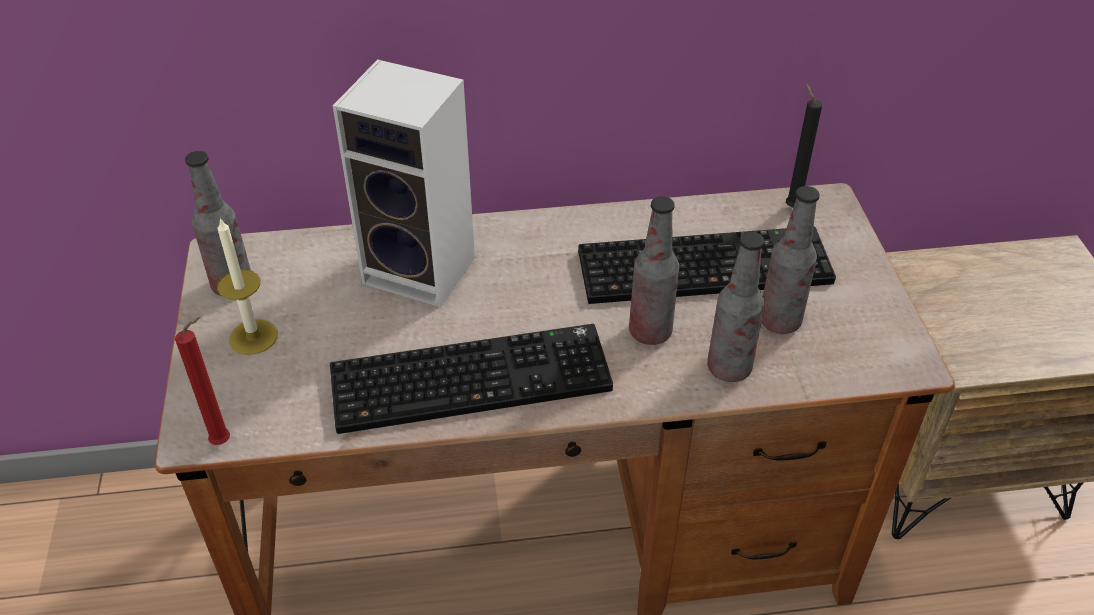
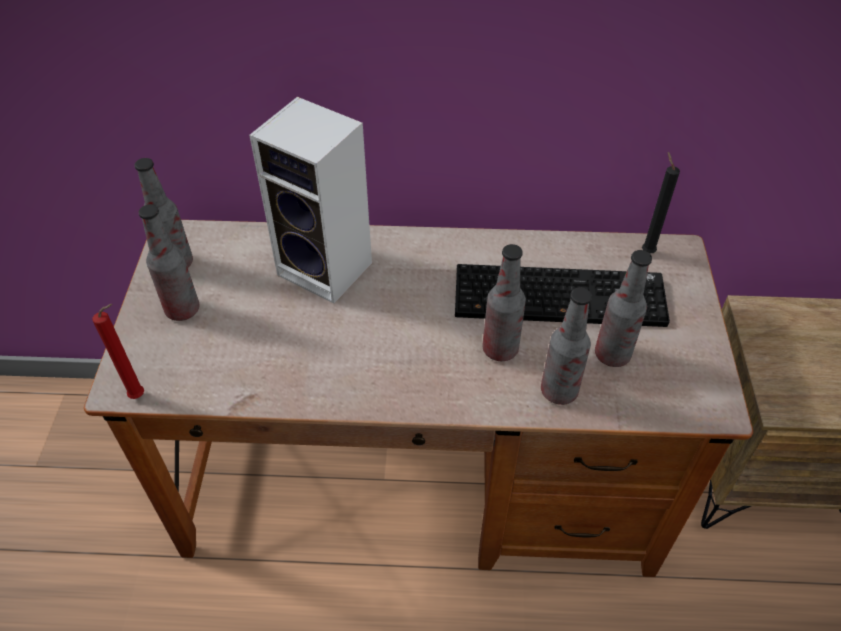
camera: 10 degrees right, 5 degrees up
candle [217,217,278,355] -> bottle [138,204,200,321]
keyboard [330,324,613,434] -> none

